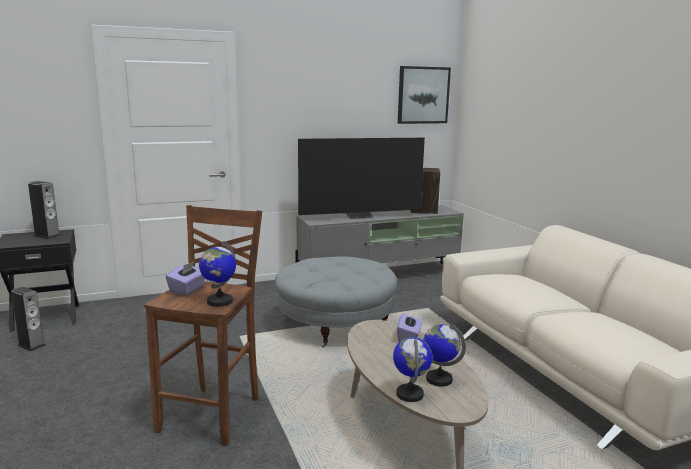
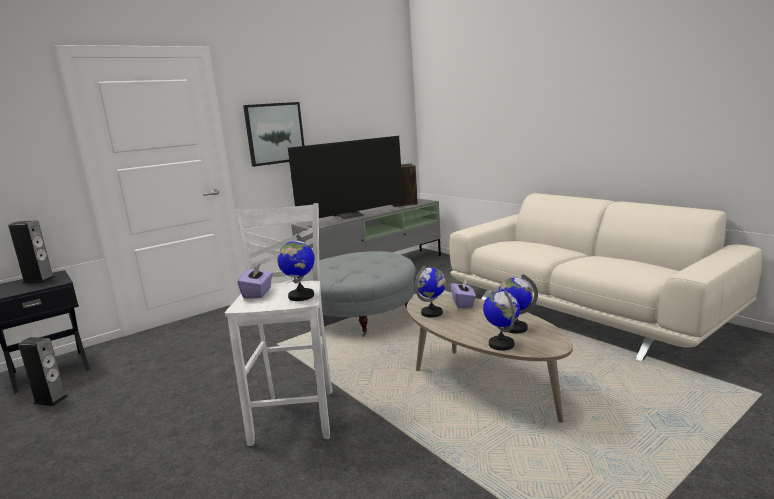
camera: 15 degrees left, 0 degrees up
brown stool [144,205,262,446] -> white stool [225,203,332,446]
picture [398,66,451,124] -> picture moved to [243,102,304,167]
none -> globe [415,266,446,317]

